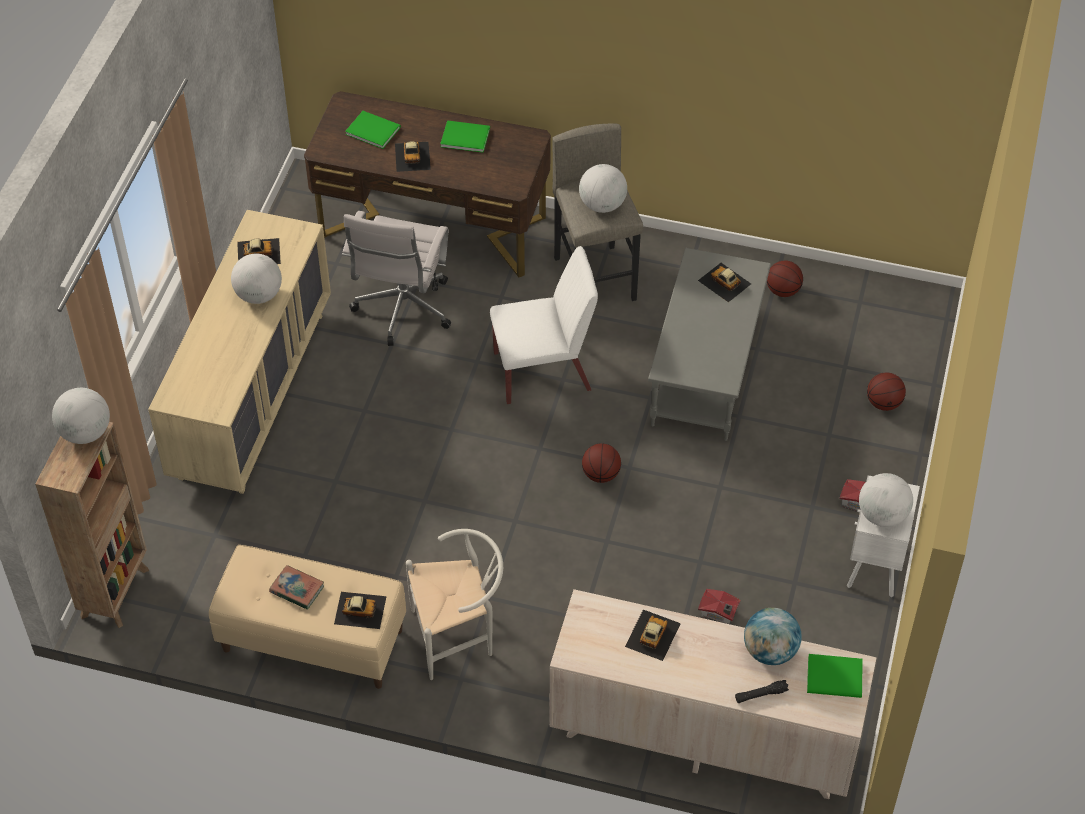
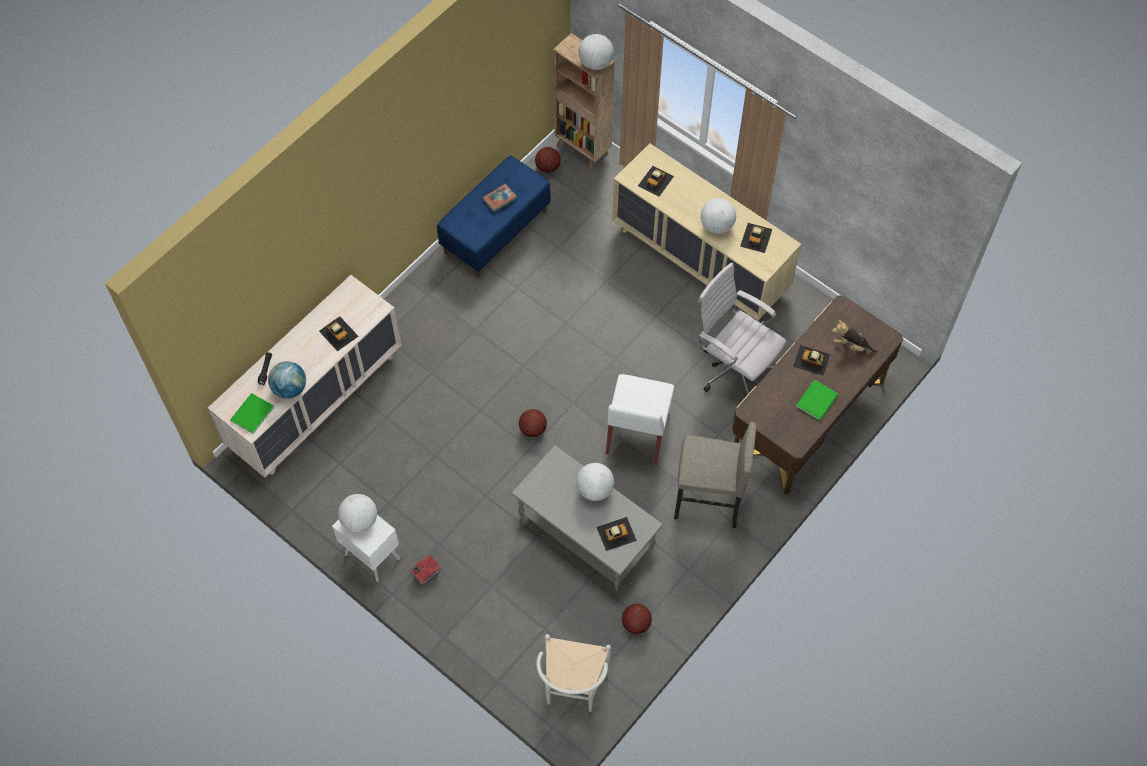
camera: 115 degrees right, 10 degrees up
beige bench [209,545,406,689] -> blue bench [437,155,551,277]
toy car [334,592,387,629] -> toy car moved to [638,166,674,196]
green book [345,111,401,149] -> plush toy [832,320,877,353]
white chair [406,529,503,680] -> white chair moved to [536,634,611,712]
globe [579,164,627,213] -> globe moved to [576,463,614,501]
toy house [698,589,741,625] -> none
basketball [867,373,906,411] -> basketball moved to [535,147,561,173]

